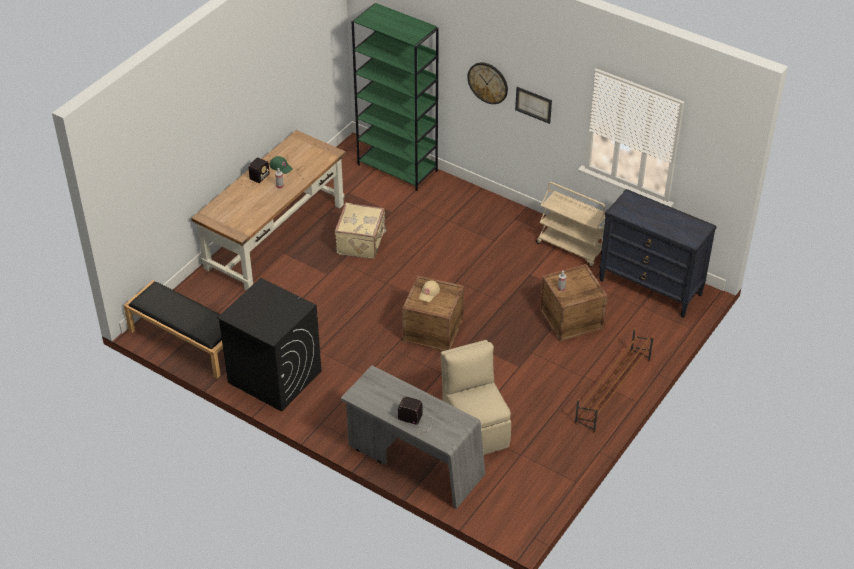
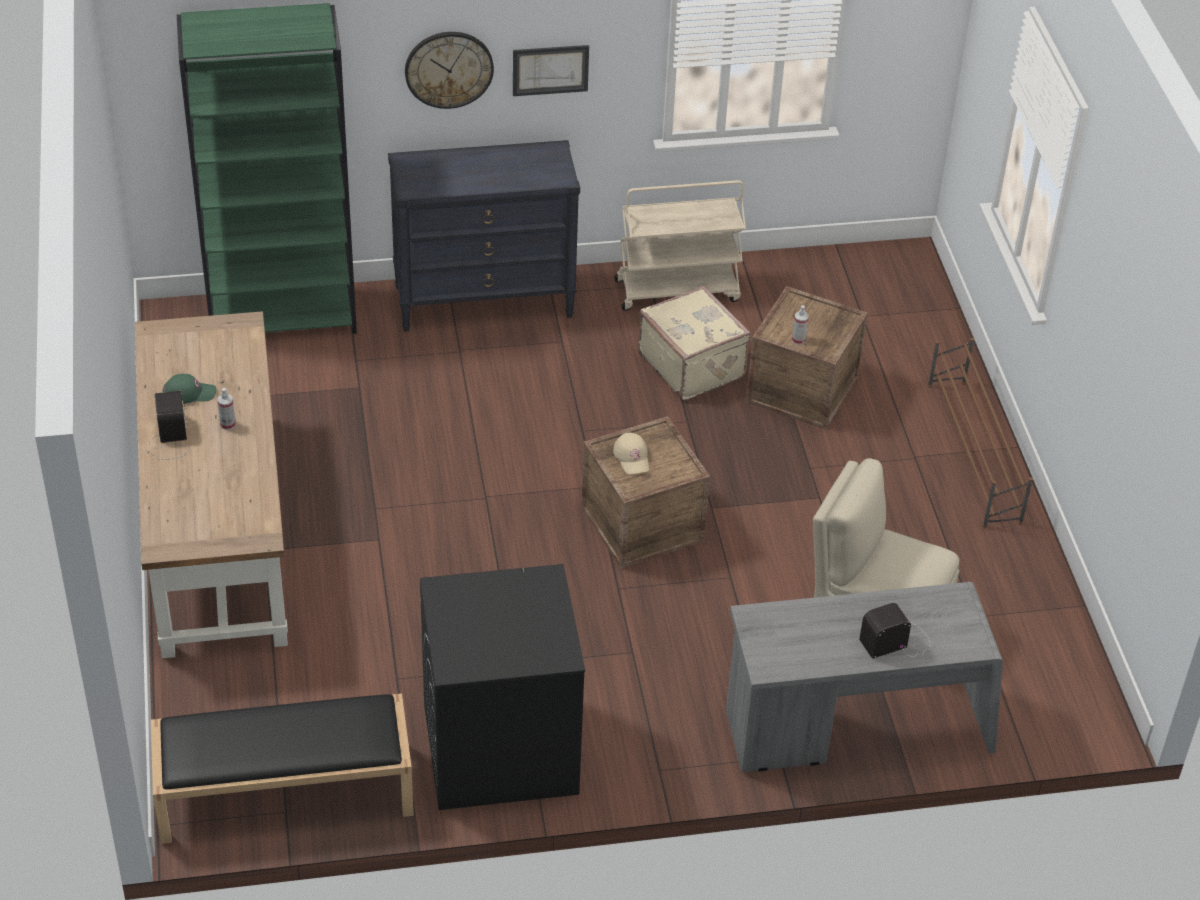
camera: 45 degrees left, 0 degrees up
beige suitcase [335,203,387,259] -> beige suitcase moved to [638,286,751,400]
black dresser [599,189,717,318] -> black dresser moved to [388,140,580,332]

